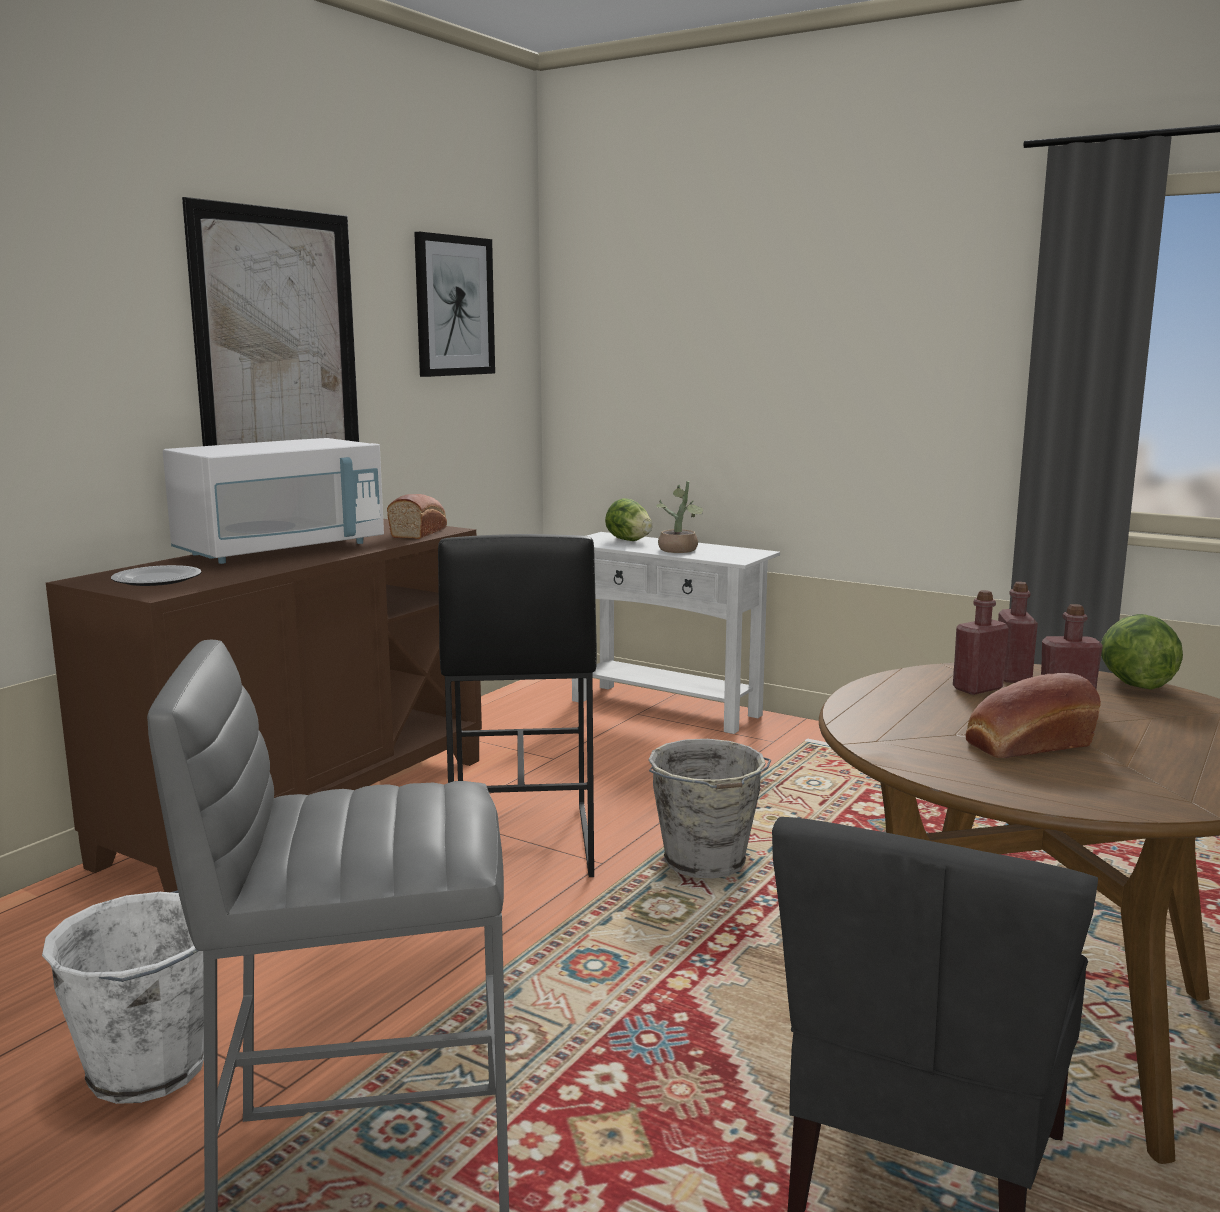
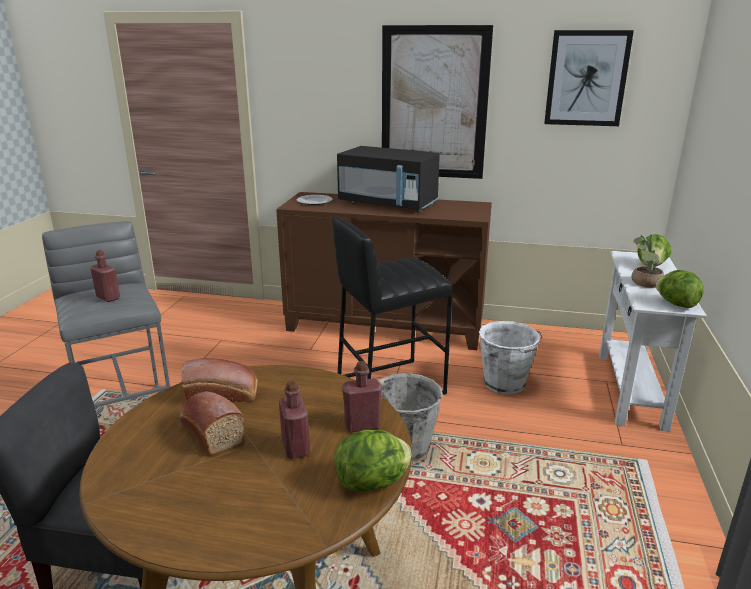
camera: 70 degrees right, 10 degrees up
white bucket [42,890,204,1104] -> white bucket moved to [479,321,542,395]
white microwave [163,438,384,564] -> black microwave [337,146,440,212]
bread [387,494,447,539] -> bread moved to [181,358,258,402]
red bottle [953,590,1009,695] -> red bottle moved to [90,250,120,302]
none -> lettuce [655,270,704,308]

